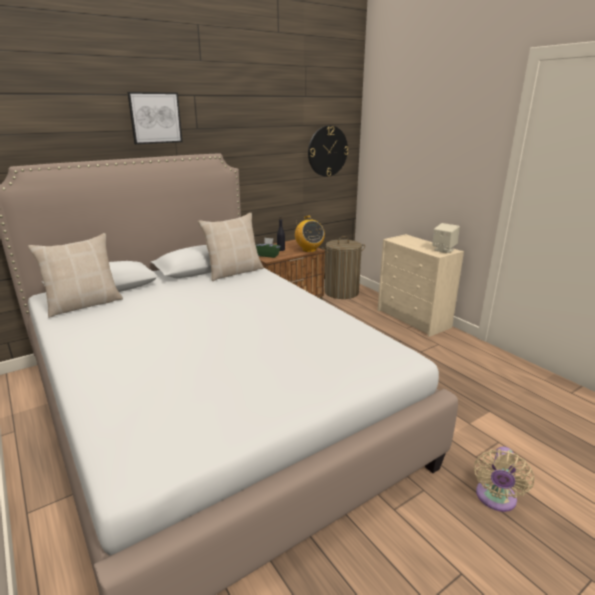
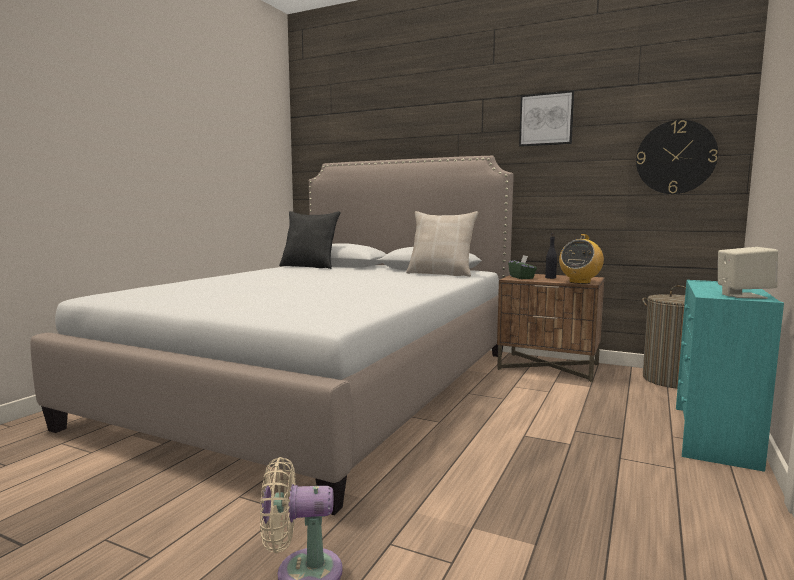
camera: 60 degrees right, 15 degrees down
beige pillow [28,233,123,318] -> black pillow [279,211,341,269]
picture [127,92,183,144] -> picture moved to [519,90,574,147]
beige dresser [378,234,464,337] -> turquoise dresser [676,280,784,472]

